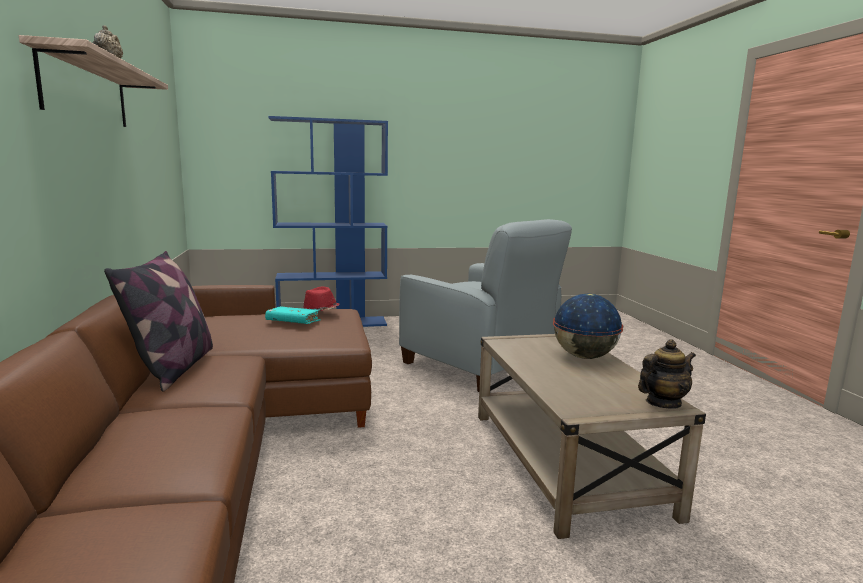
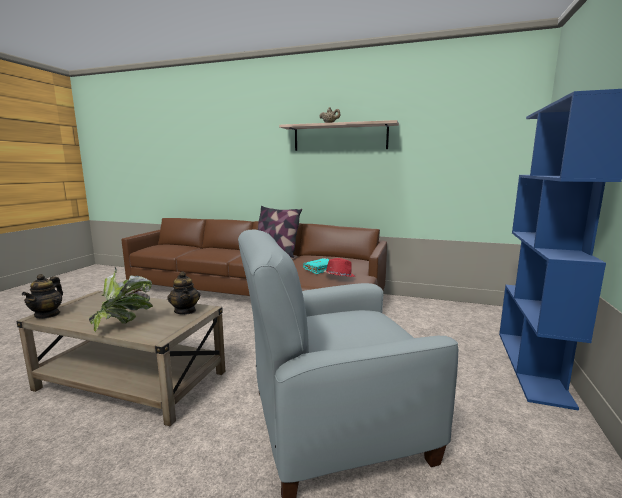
camera: 120 degrees right, 0 degrees up
globe [553,294,623,359] -> potted plant [89,266,153,332]
none -> teapot [167,271,200,315]

